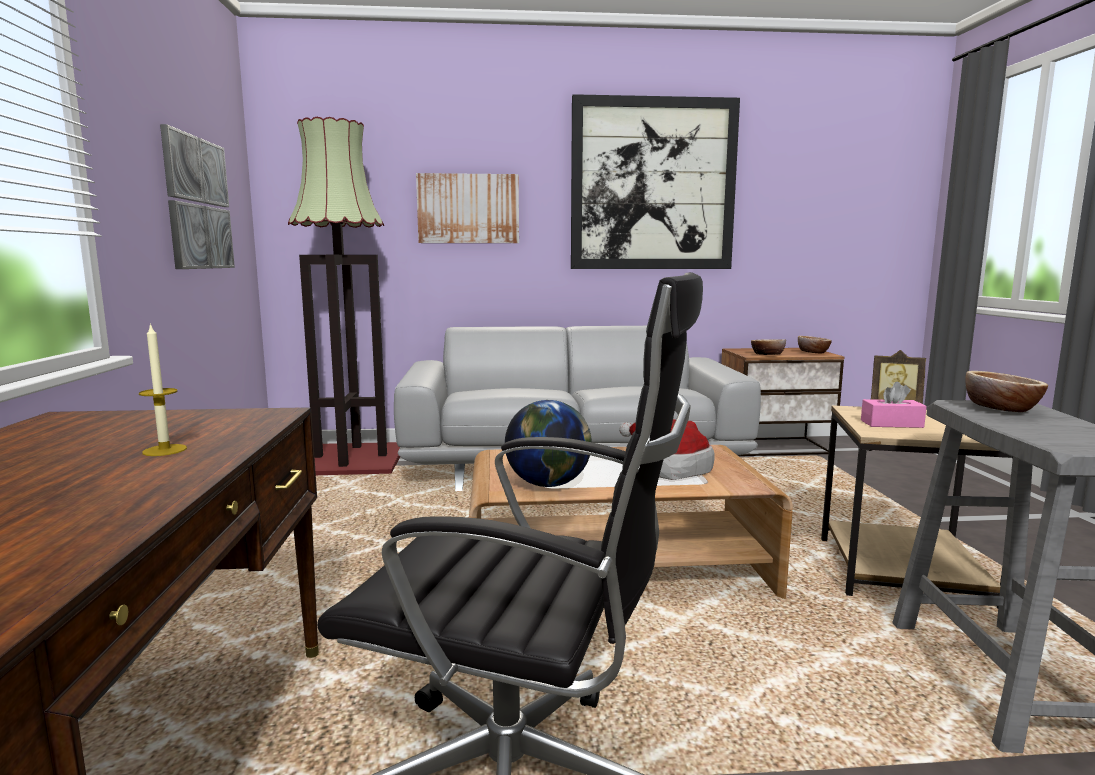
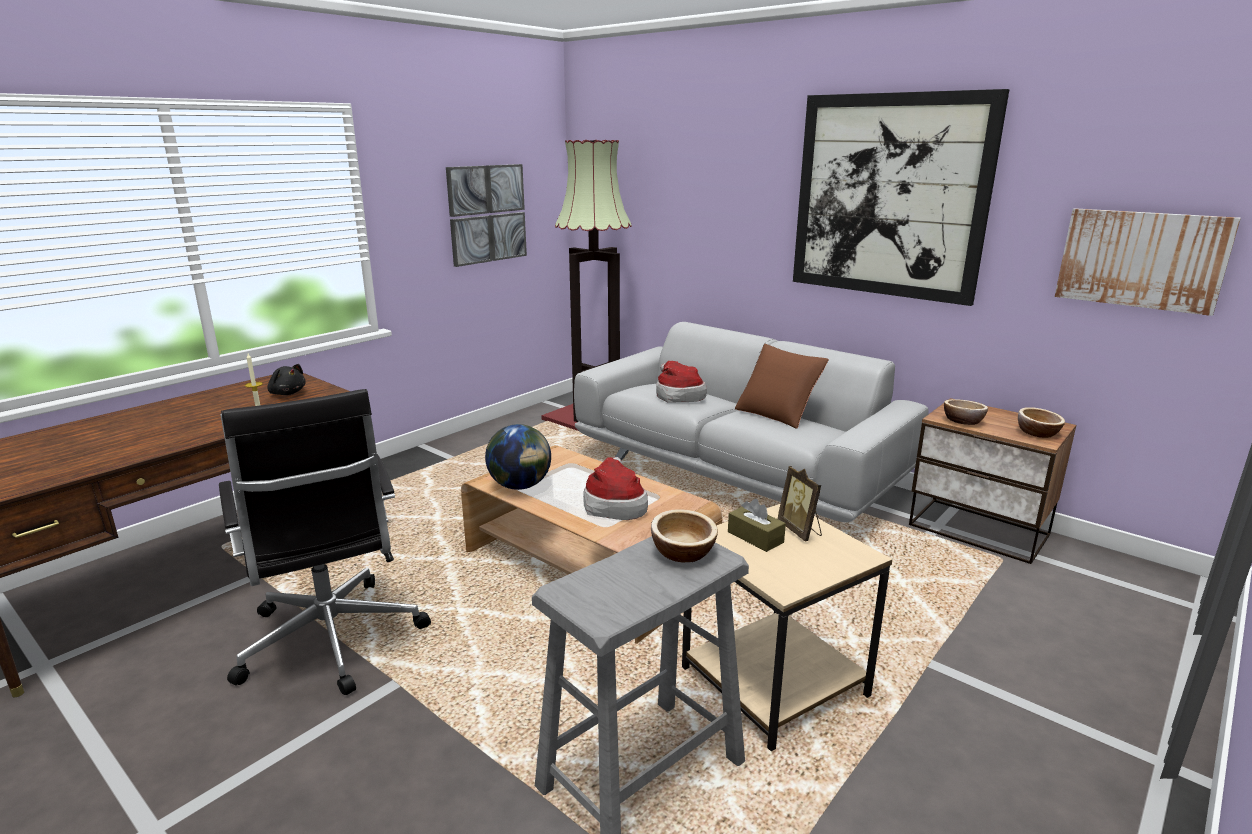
camera: 45 degrees right, 10 degrees up
picture [416,173,519,243] -> picture moved to [1055,208,1241,316]
pink tissue box [861,382,927,428] -> brown tissue box [728,499,786,552]
none -> black plush toy [267,364,306,395]
none -> hat [656,361,707,403]
none -> brown pillow [735,344,829,429]

